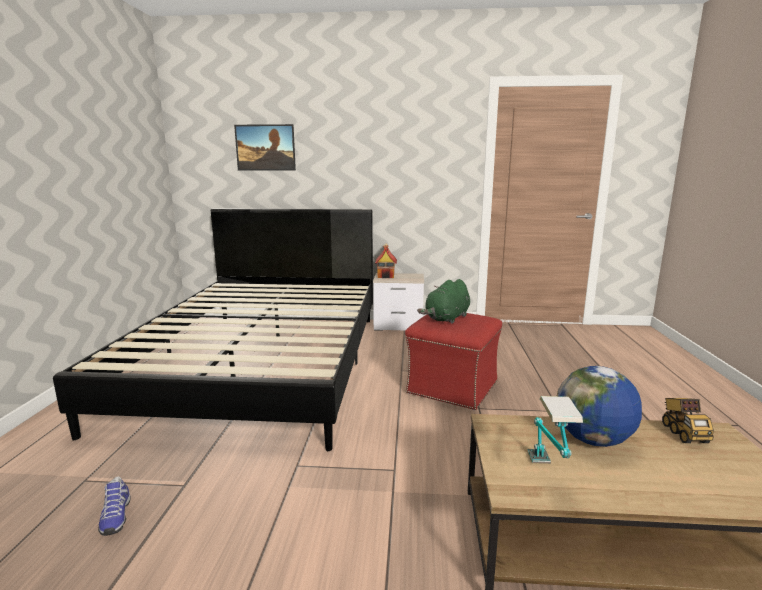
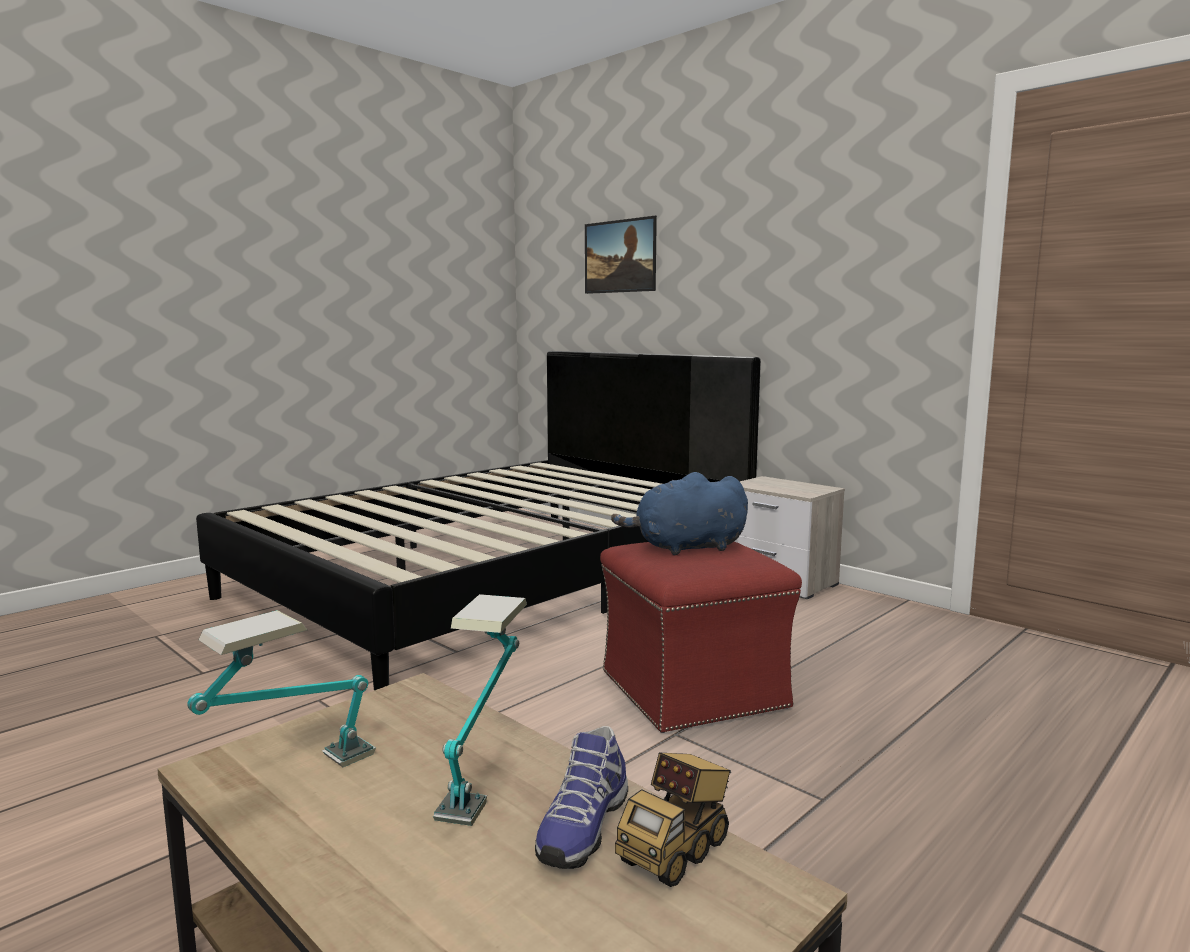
camera: 40 degrees right, 5 degrees down
shoe [98,476,131,536] -> shoe moved to [535,726,628,869]
toy house [375,243,397,278] -> none
green plush toy [417,279,470,324] -> blue plush toy [611,472,748,555]
globe [557,366,642,447] -> table lamp [433,594,527,826]

